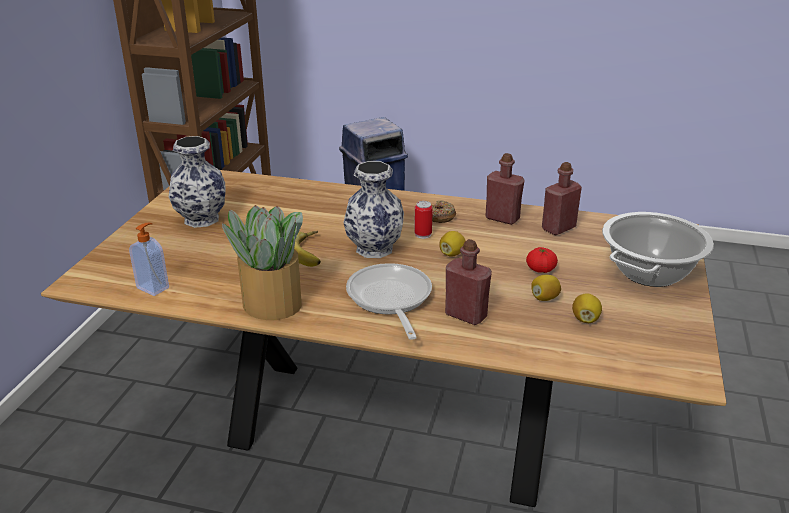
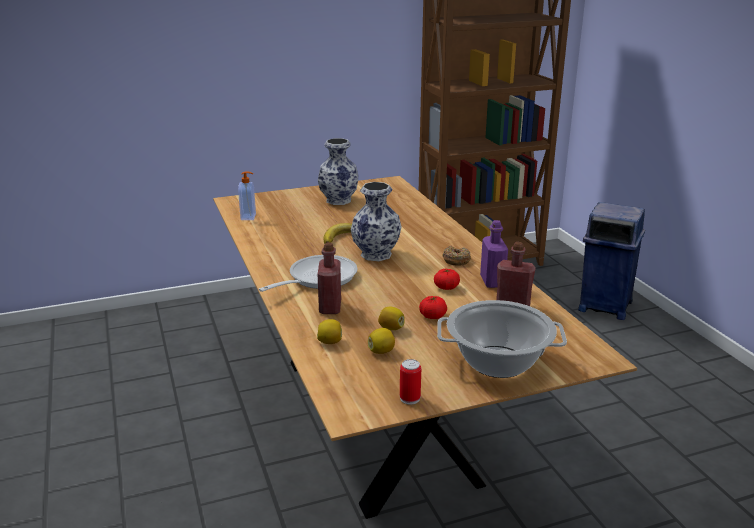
camera: 55 degrees right, 5 degrees down
potted plant [222,205,303,320] -> none
can [414,201,433,239] -> can moved to [400,359,421,405]
lemon [439,231,466,256] -> lemon moved to [317,319,342,344]
red bottle [486,153,524,225] -> purple bottle [480,220,508,288]
none -> tomato [434,269,460,290]

